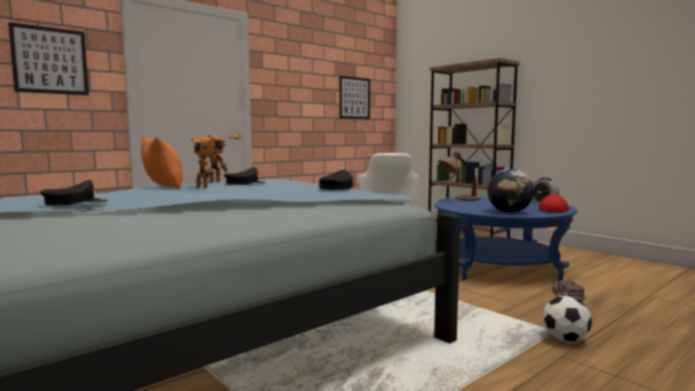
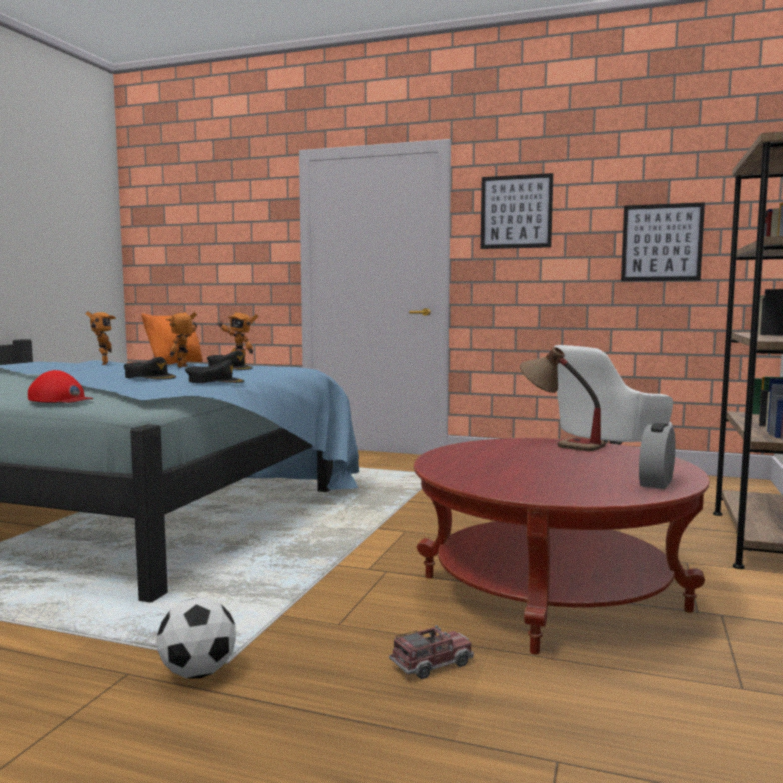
camera: 60 degrees right, 0 degrees up
picture [8,22,89,95] -> picture moved to [481,173,553,249]
black cap [40,180,108,206] -> black cap moved to [124,357,176,380]
blue coffee table [434,196,578,282] -> red coffee table [414,438,710,654]
globe [487,169,534,213] -> none
red cap [539,194,571,213] -> red cap moved to [28,370,93,403]
none -> toy robot [85,311,116,365]

